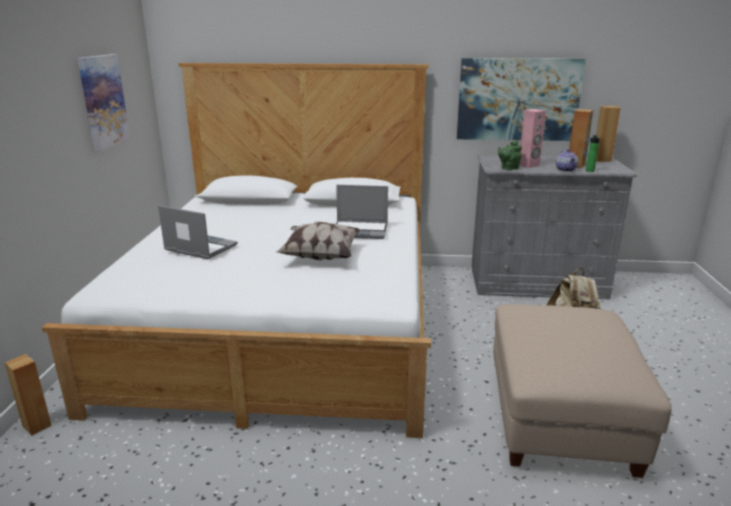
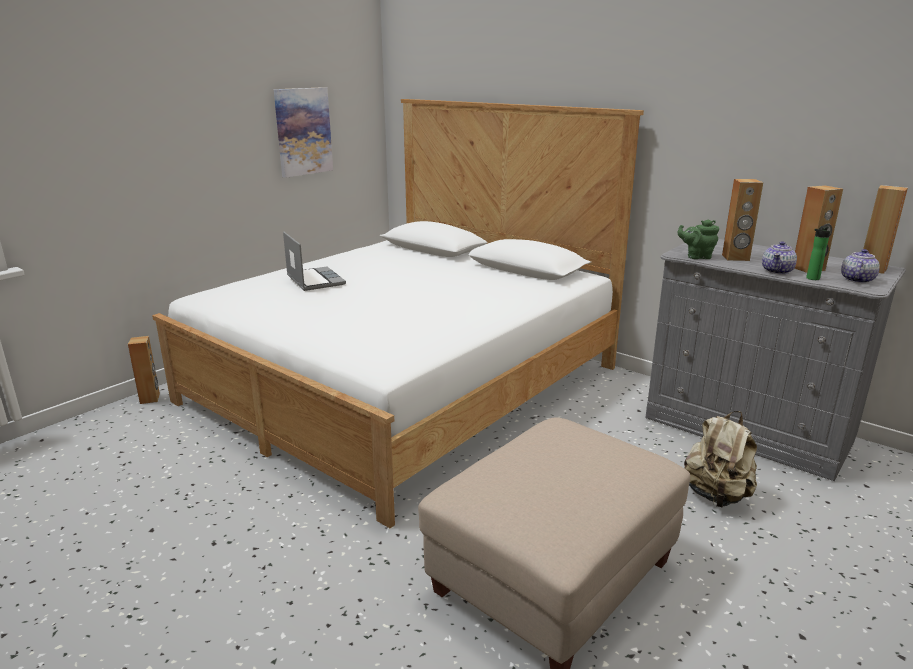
camera: 35 degrees right, 0 degrees up
pillow [275,222,361,261] -> none
laptop [336,185,388,239] -> none
picture [457,58,586,141] -> none
pink speaker [519,109,546,168] -> brown speaker [722,179,763,261]
none -> teapot [841,249,880,283]

